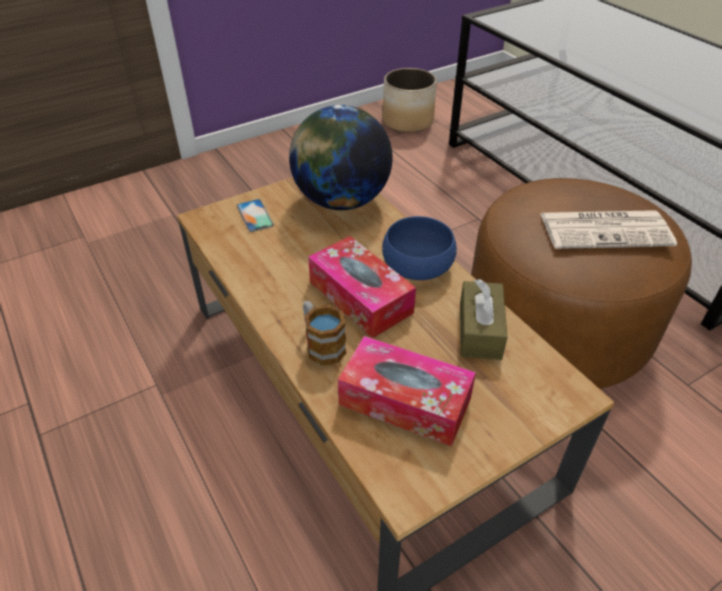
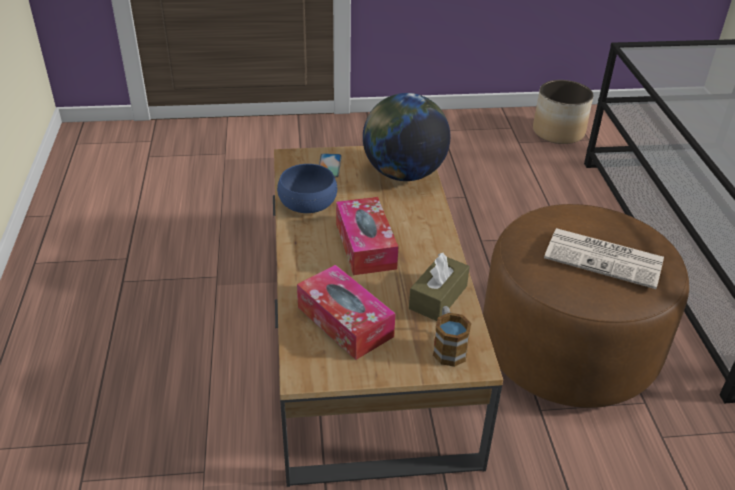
camera: 25 degrees right, 5 degrees down
mug [303,301,346,366] -> mug moved to [433,306,471,367]
blue bowl [382,216,457,280] -> blue bowl moved to [277,164,337,213]

